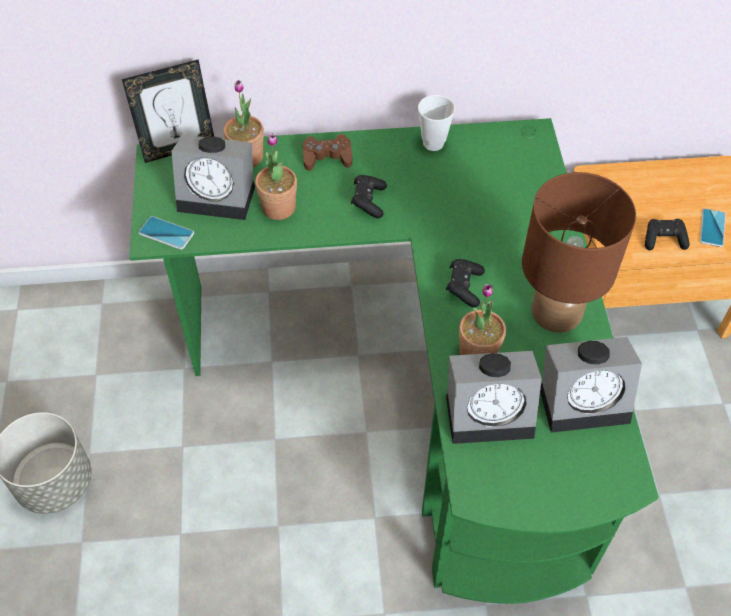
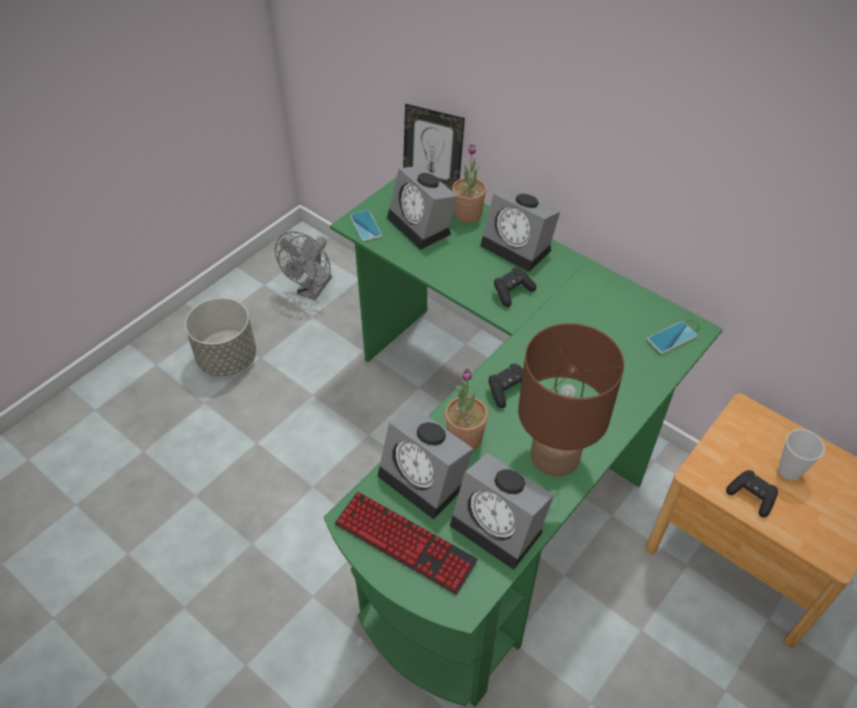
camera: 45 degrees right, 5 degrees down
potted plant [255,133,297,220] -> none
brown game controller [303,134,353,171] -> alarm clock [480,187,560,272]
cup [418,95,455,151] -> cup moved to [779,429,825,480]
phone [700,208,726,247] -> phone moved to [647,321,697,354]
none -> grey fan [275,231,332,300]
none -> keyboard [334,492,478,595]

